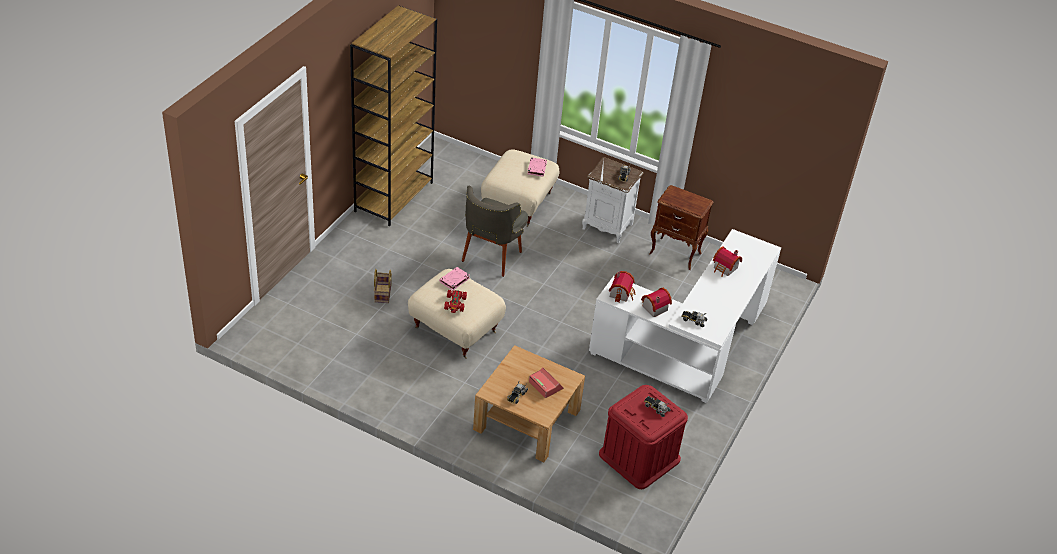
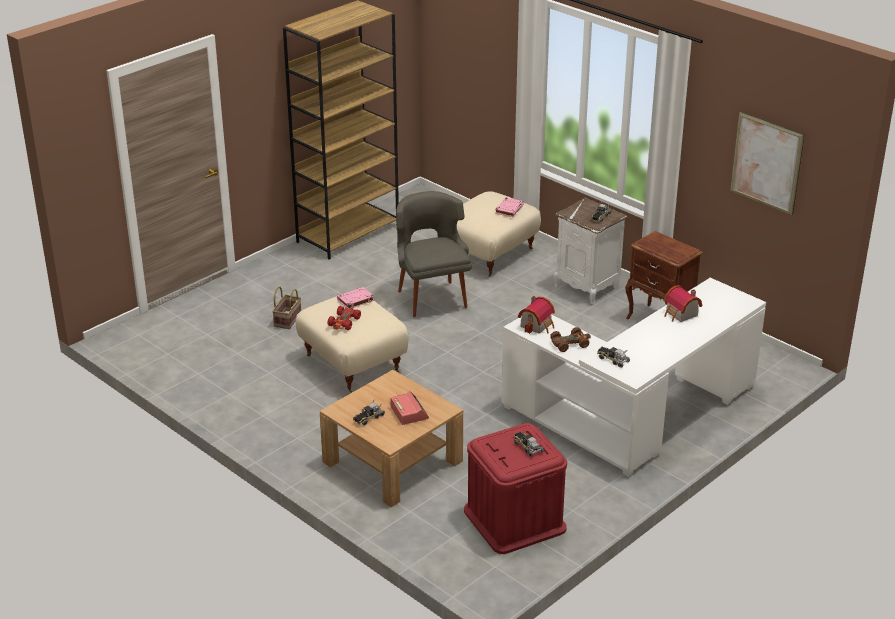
camera: 20 degrees right, 10 degrees down
grey chair [462,186,528,277] -> grey chair turned 120 degrees clockwise [396,191,472,317]
toy house [641,288,672,317] -> brown toy car [550,327,591,352]
none -> picture [730,112,805,215]

